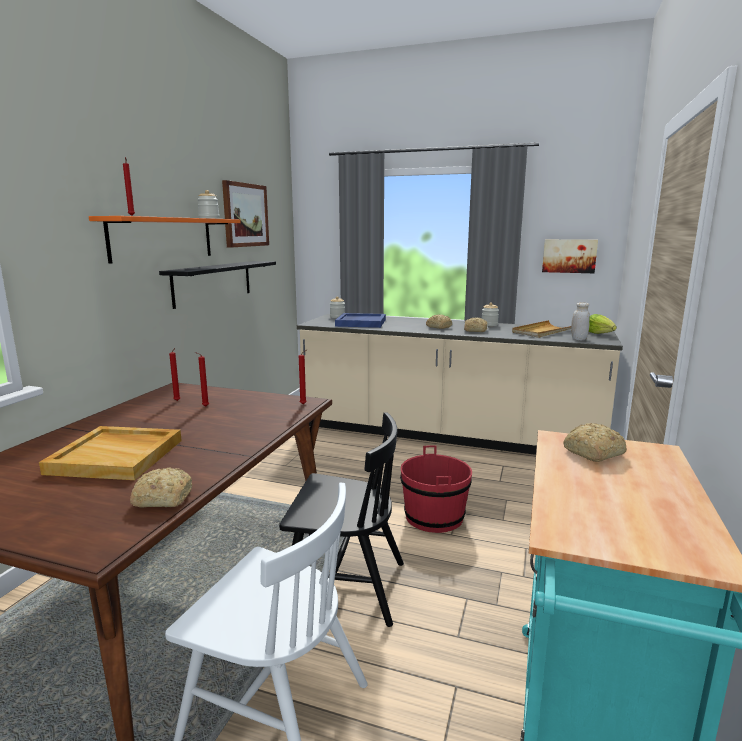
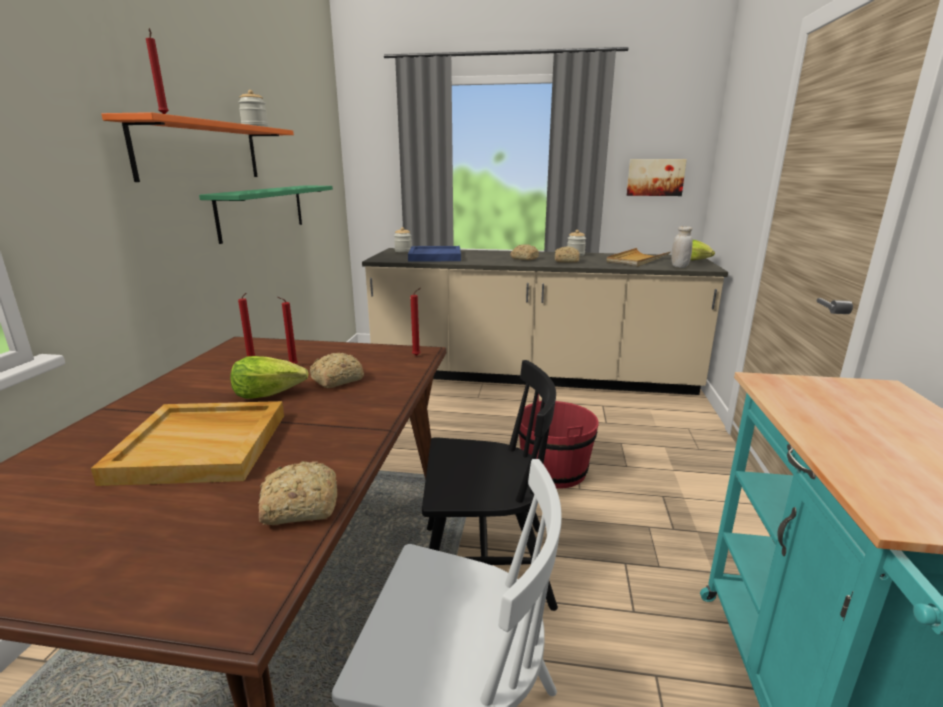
camera: 10 degrees left, 5 degrees up
black shelf [159,261,276,309] -> green shelf [199,186,333,244]
picture [222,180,269,248] -> none
bread [563,423,627,462] -> bread moved to [310,353,364,388]
none -> lettuce [230,356,309,399]

